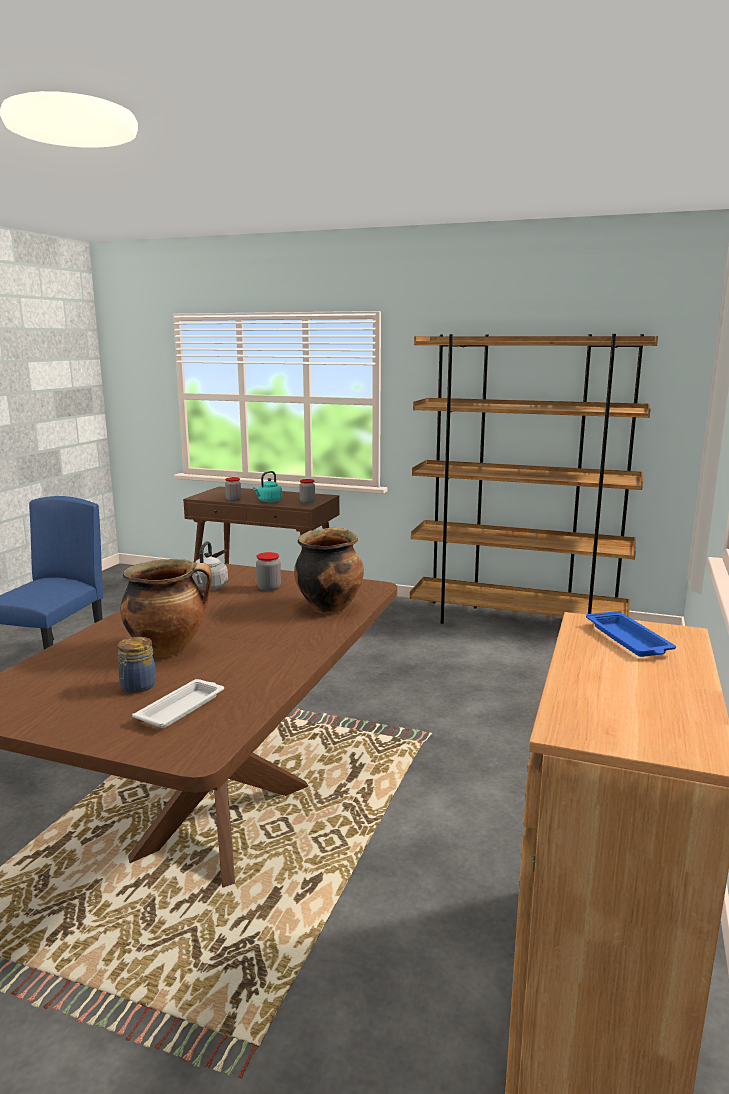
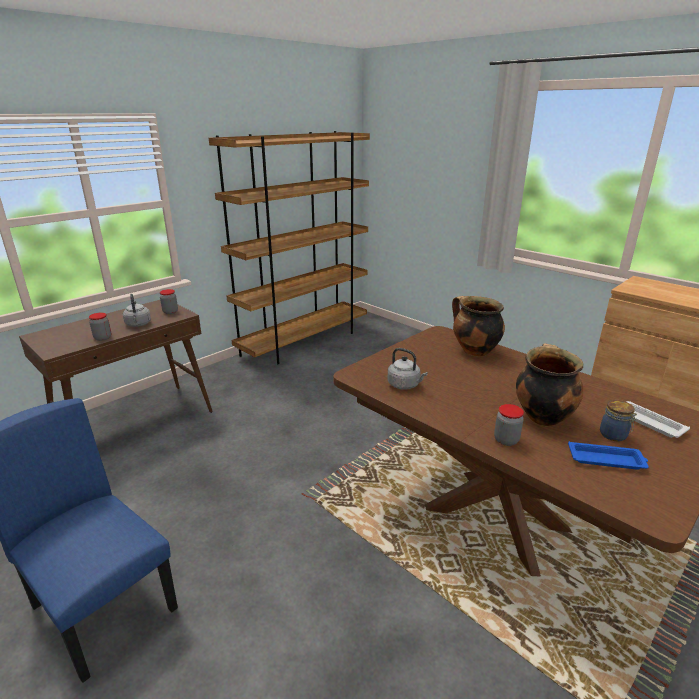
camera: 65 degrees left, 10 degrees up
turquoise kettle [253,471,282,502] -> grey kettle [123,294,151,327]
jar [256,552,281,591] -> jar moved to [494,404,524,446]
blue tray [586,611,676,657] -> blue tray moved to [568,441,649,470]

